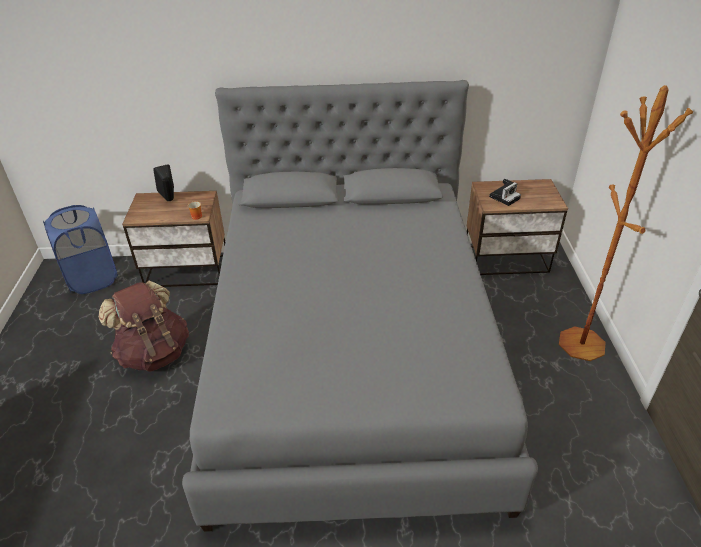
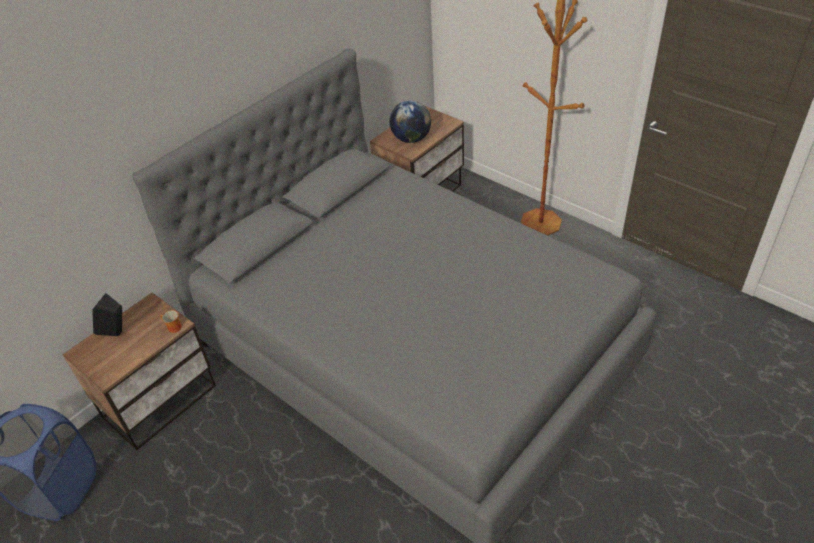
camera: 45 degrees left, 5 degrees up
brown backpack [98,280,189,372] -> none
camera [489,179,521,206] -> globe [390,100,431,143]

